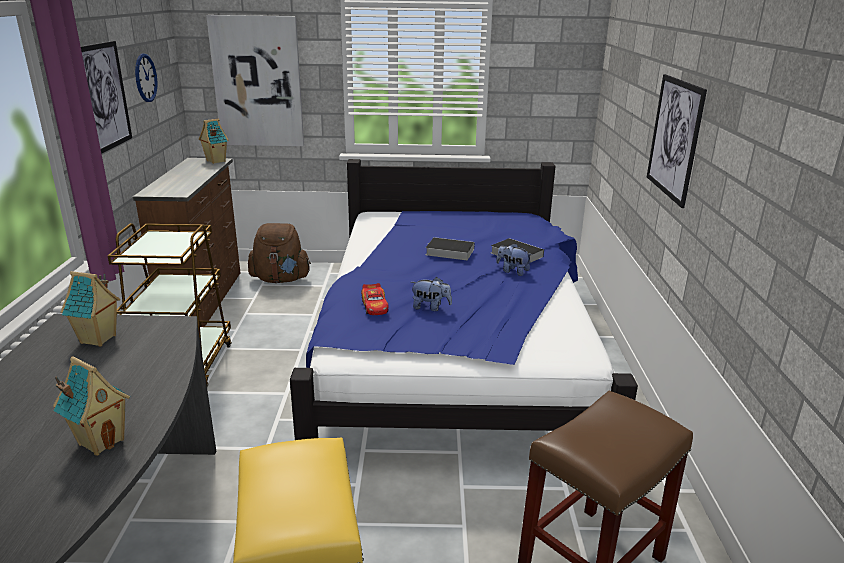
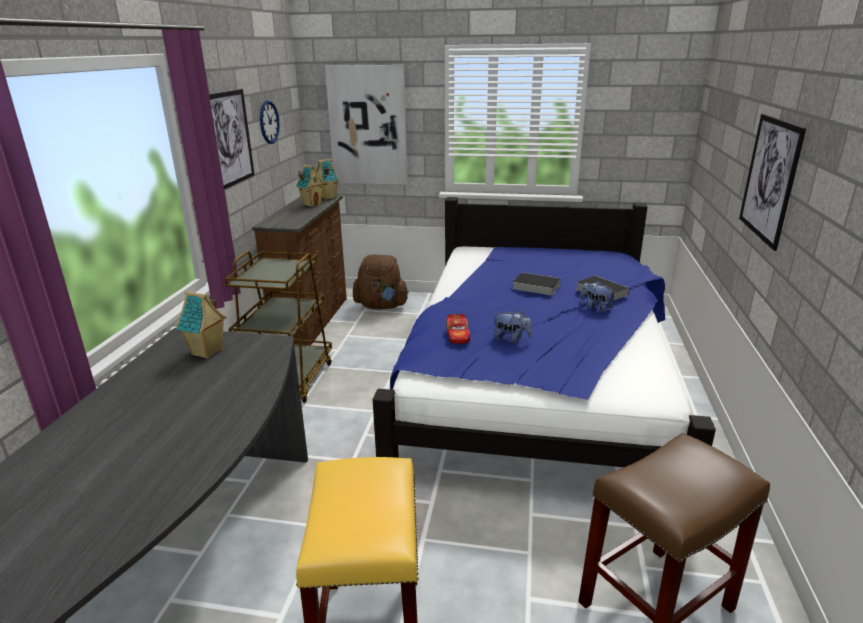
camera: 10 degrees right, 0 degrees up
toy house [53,356,130,455] -> toy house moved to [296,164,325,207]

